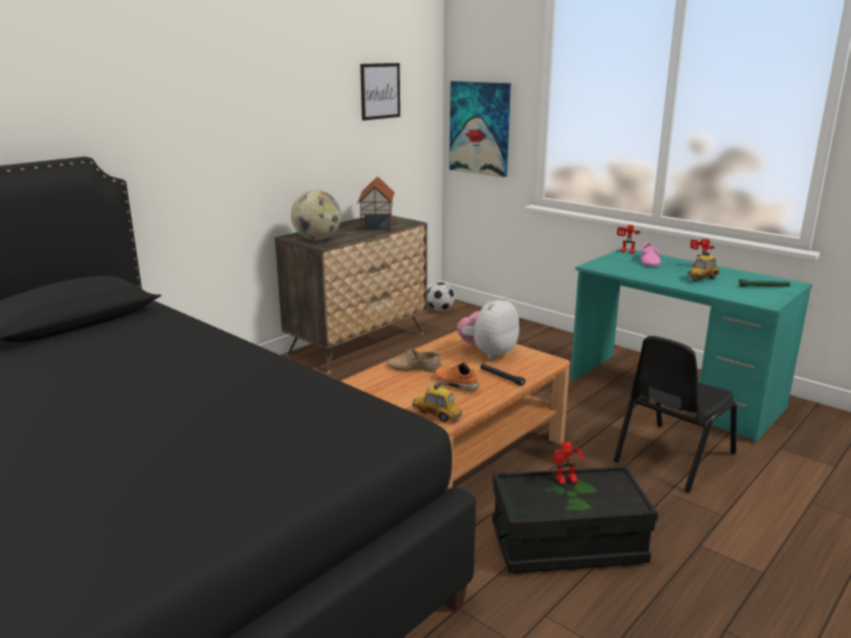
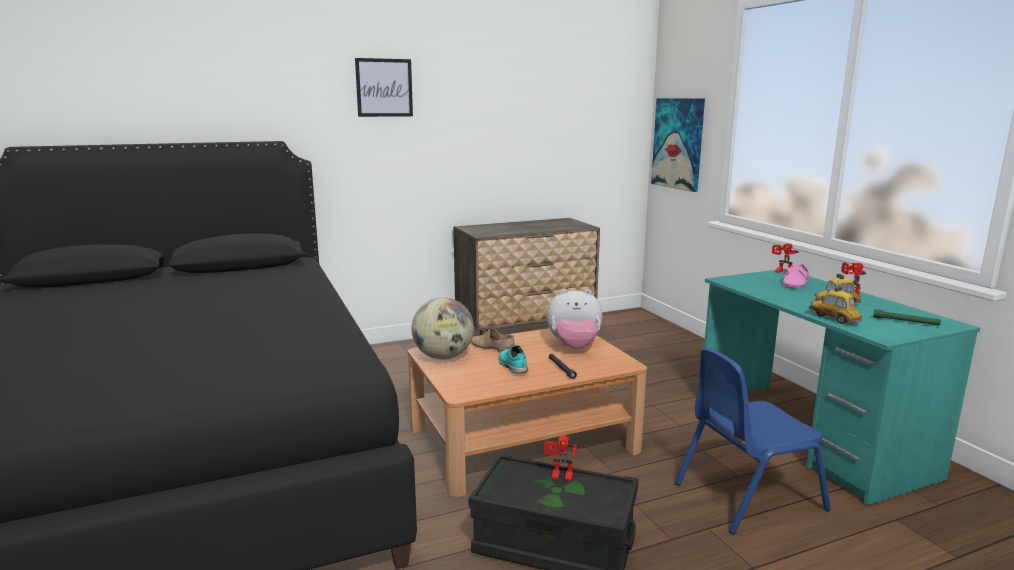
camera: 25 degrees right, 5 degrees down
globe [291,190,341,240] -> globe moved to [412,297,474,360]
toy house [357,176,395,231] -> none
picture [360,63,400,121] -> picture moved to [355,58,413,117]
toy car [412,382,462,422] -> toy car moved to [809,286,862,324]
football [427,282,455,311] -> none
orange shoe [434,362,479,391] -> turquoise shoe [498,345,528,374]
plush toy [457,296,519,359] -> plush toy turned 150 degrees counterclockwise [547,289,602,349]
black chair [613,336,737,493] -> blue chair [675,348,831,534]

